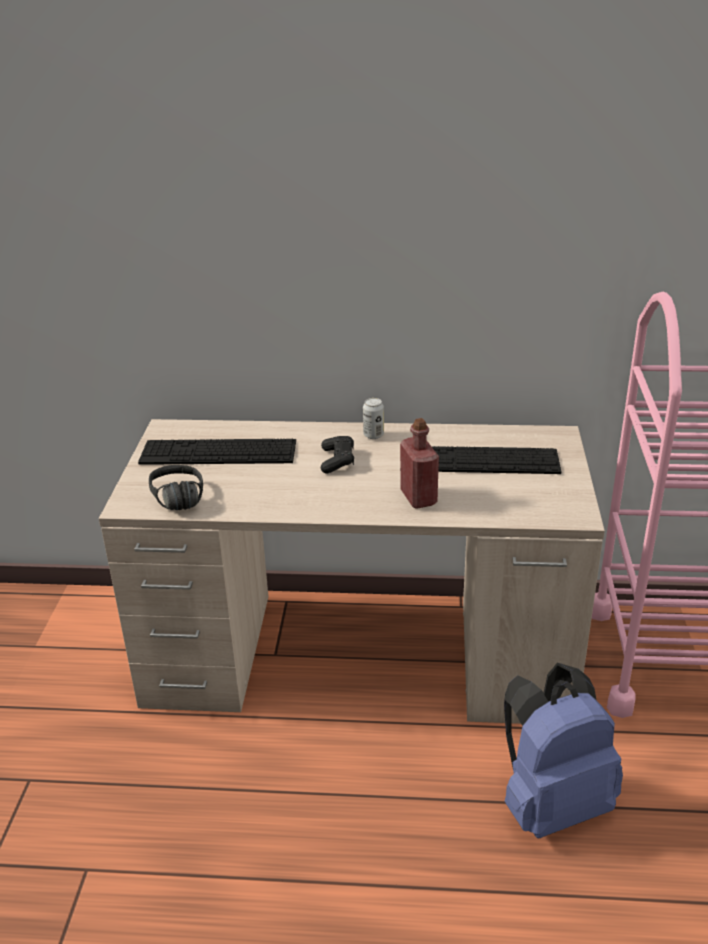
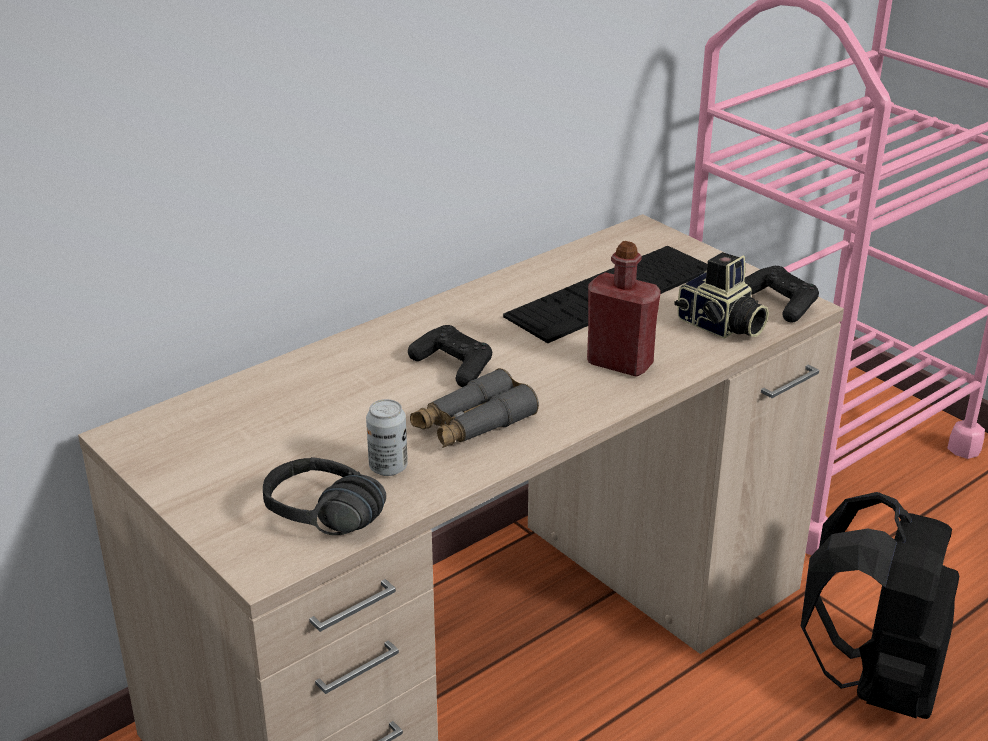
camera: 45 degrees left, 0 degrees up
keyboard [138,439,296,465] -> none
can [363,398,384,439] -> can moved to [366,399,408,476]
blue backpack [504,663,623,839] -> black backpack [801,492,959,719]
none -> grey binoculars [410,368,539,448]
none -> camera [674,252,769,338]
none -> black game controller [745,266,819,323]

